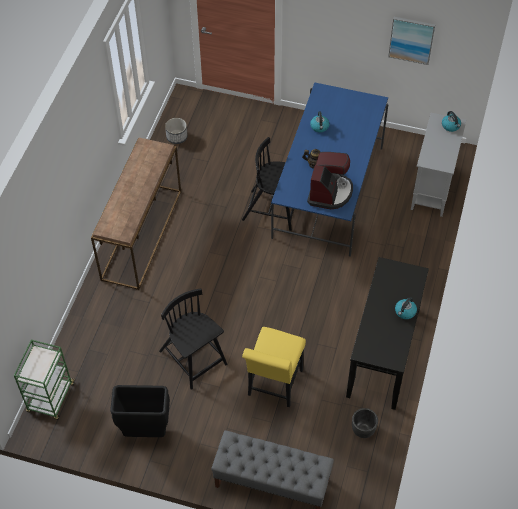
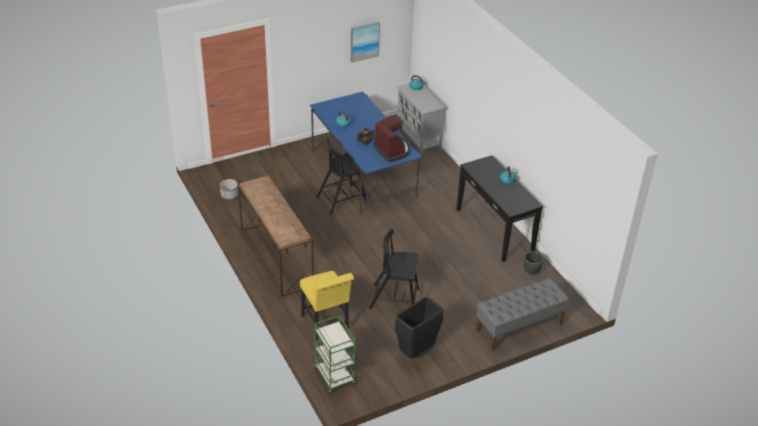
camera: 45 degrees left, 15 degrees down
yellow chair [242,327,306,407] -> yellow chair moved to [300,271,354,340]

